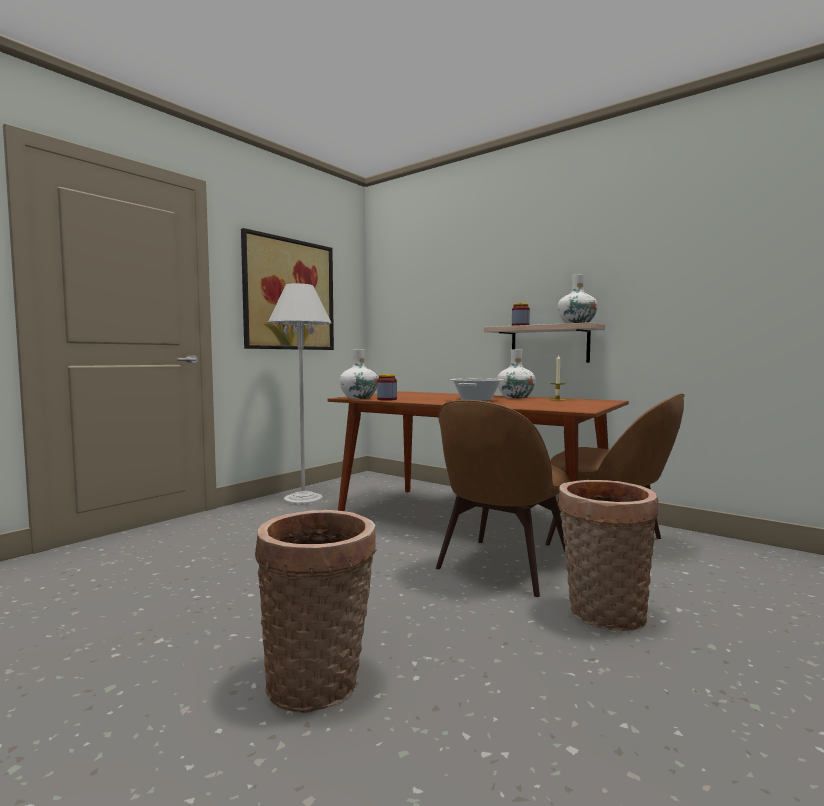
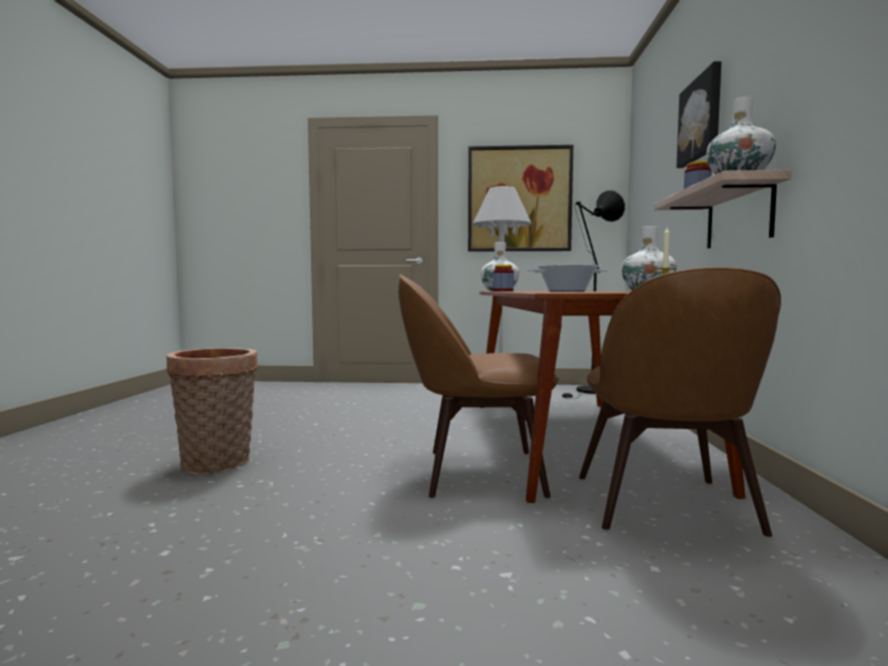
camera: 55 degrees right, 0 degrees up
basket [558,480,658,631] -> none
none -> black floor lamp [562,190,625,399]
none -> picture [676,61,722,168]

